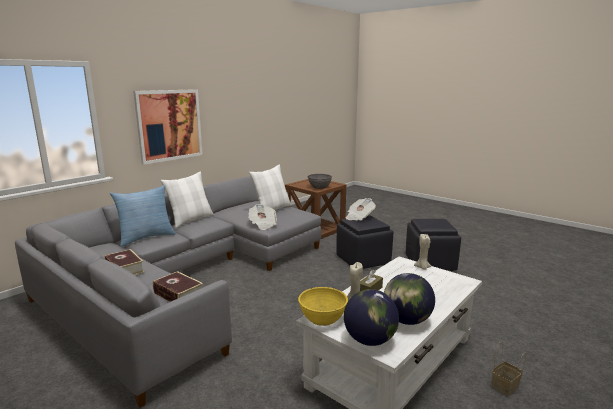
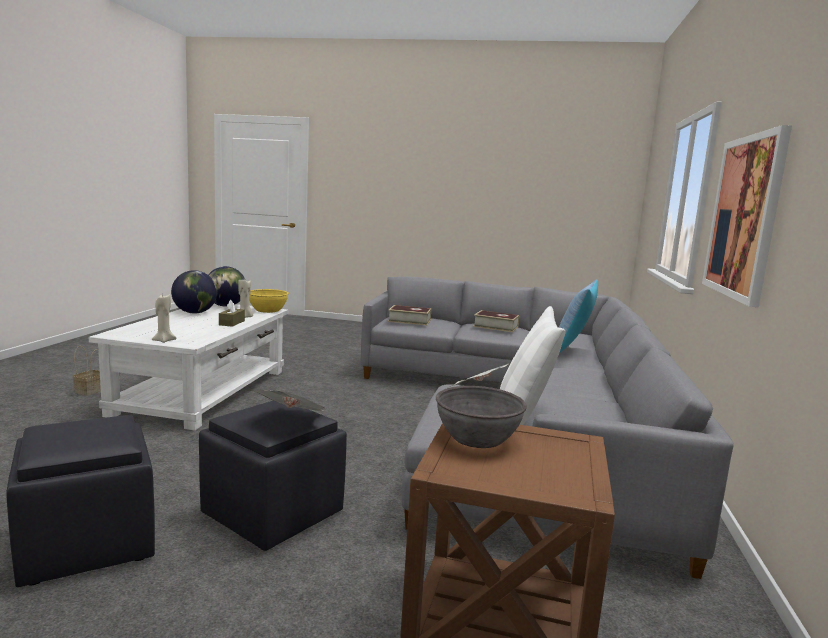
camera: 150 degrees right, 5 degrees down
white pillow [161,171,214,228] -> none

